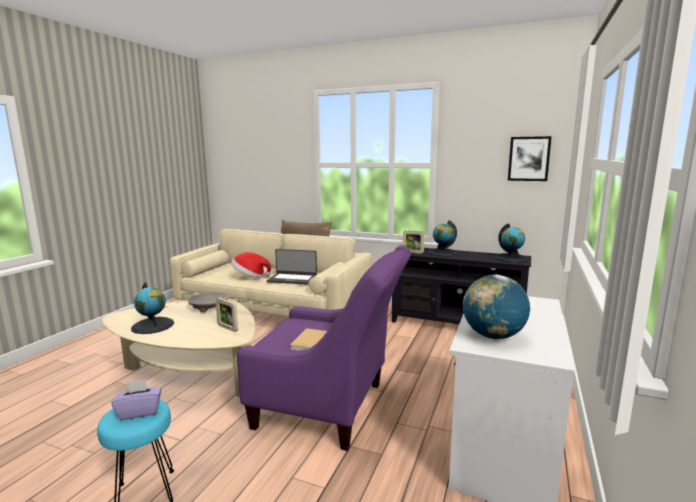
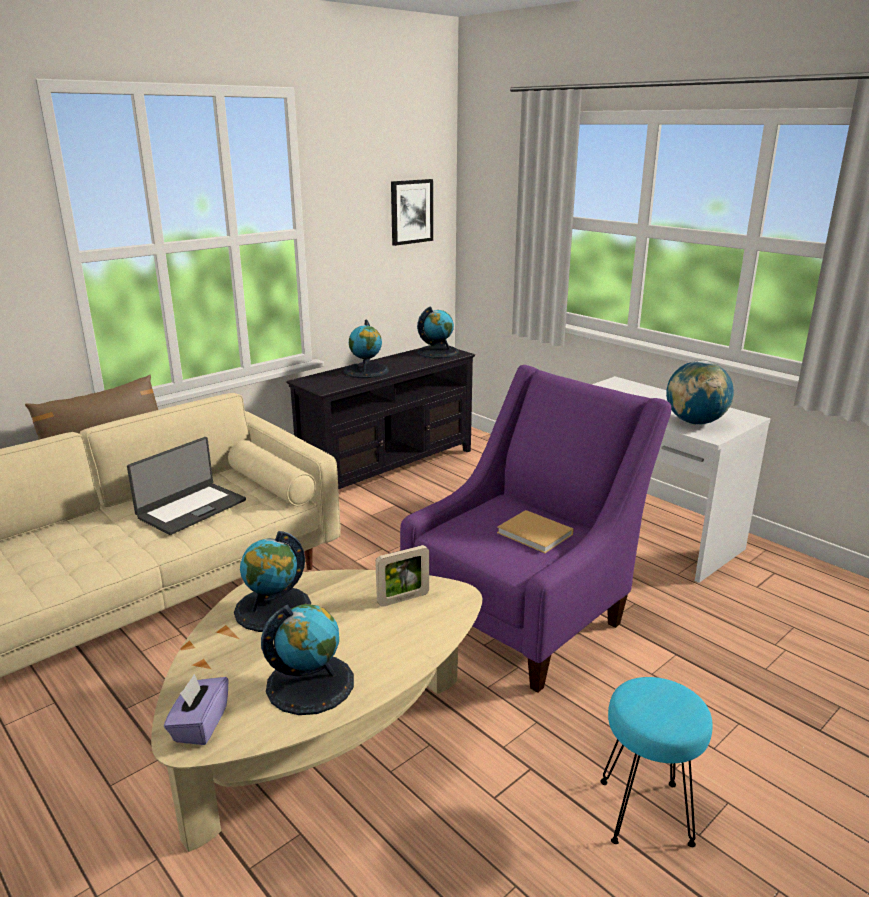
camera: 65 degrees left, 10 degrees up
purple tissue box [111,379,162,420] -> purple tissue box moved to [164,674,228,745]
beige bowl [188,292,229,312] -> globe [234,531,311,632]
hat [231,252,271,278] -> none
picture frame [403,230,425,254] -> none

